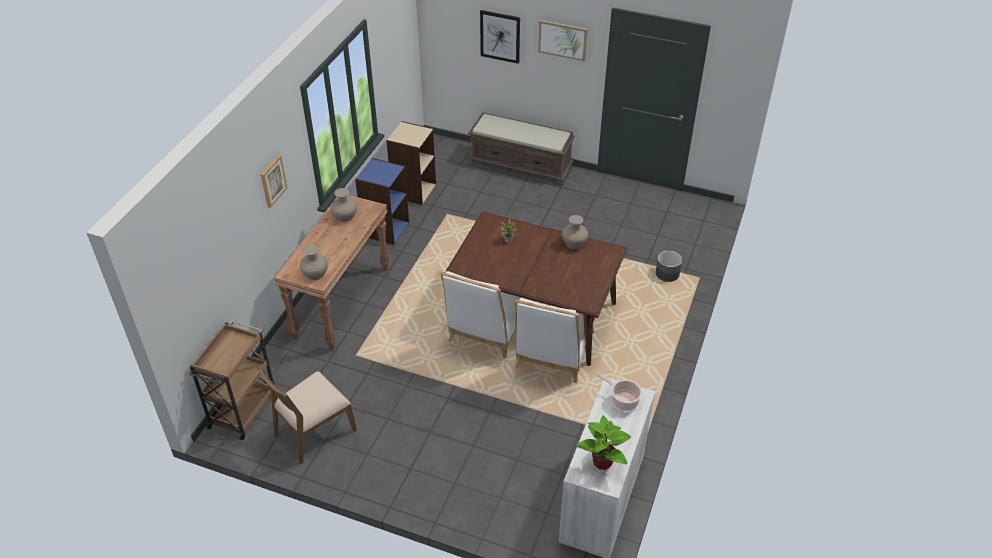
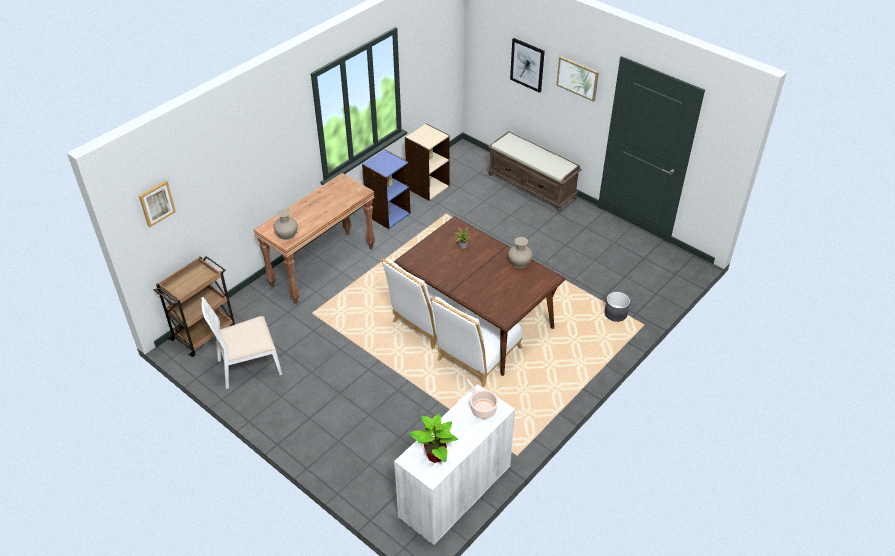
camera: 20 degrees right, 0 degrees up
brown chair [257,366,357,464] -> white chair [201,297,283,389]
picture [261,155,287,208] -> picture moved to [139,181,176,227]
beige vase [331,188,357,222] -> none

